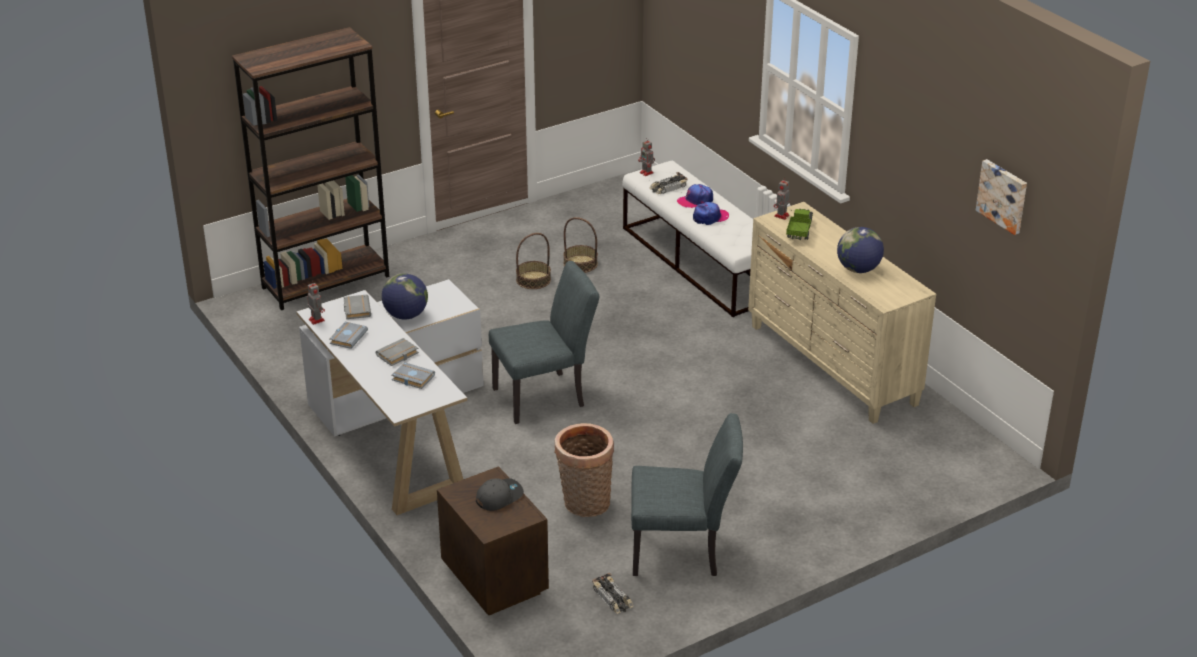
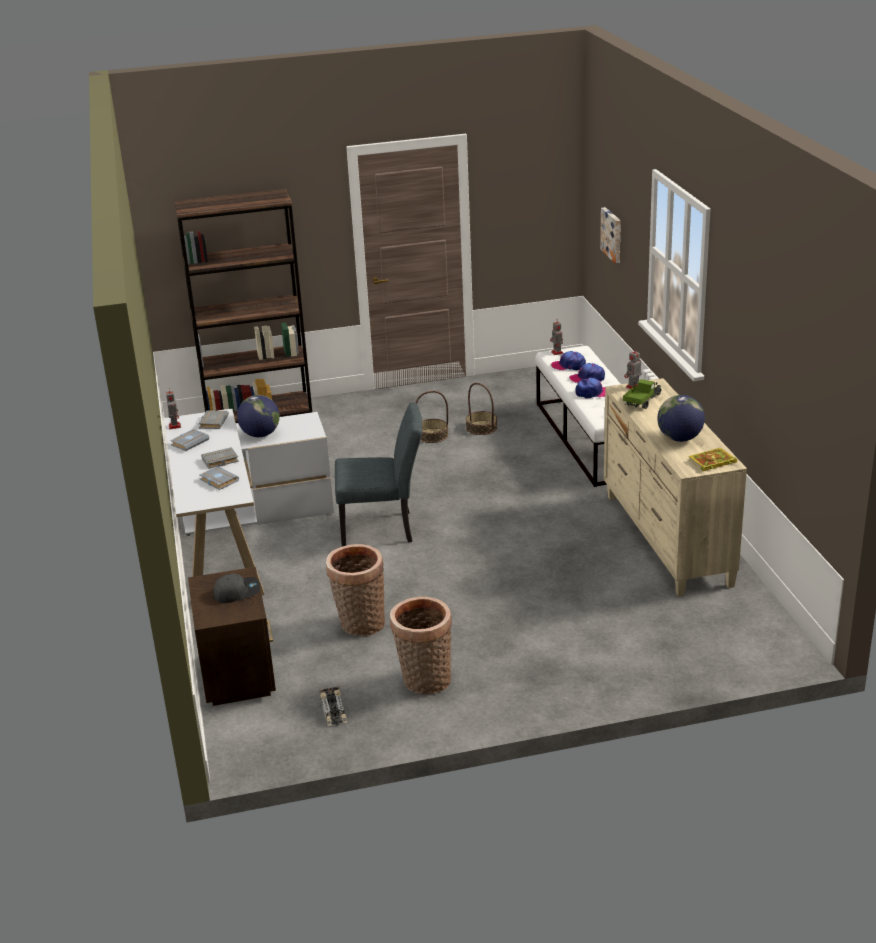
camera: 20 degrees right, 5 degrees down
grey chair [631,413,743,576] -> basket [390,597,452,695]
toy car [650,172,688,194] -> cap [551,351,586,371]
picture [976,159,1027,235] -> picture moved to [600,207,621,264]
none -> book [688,448,737,471]

